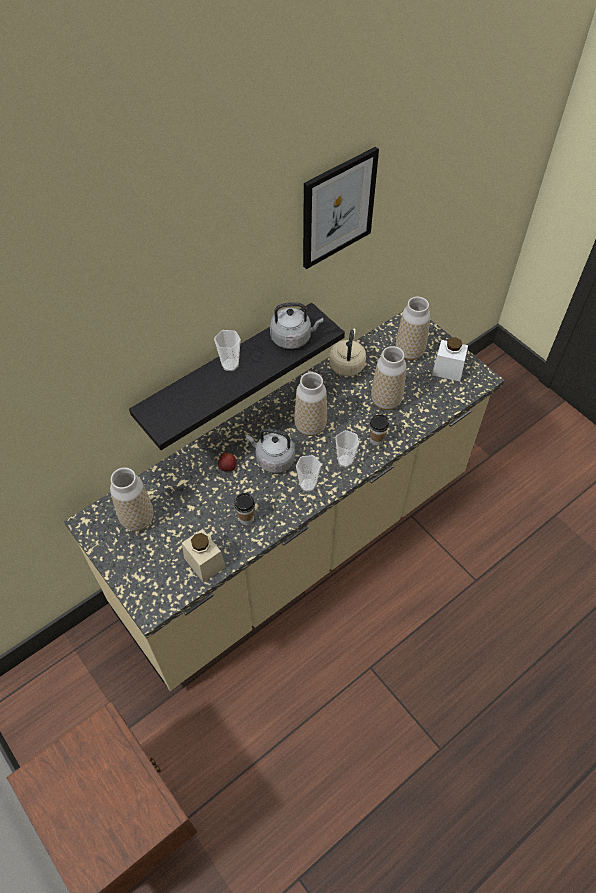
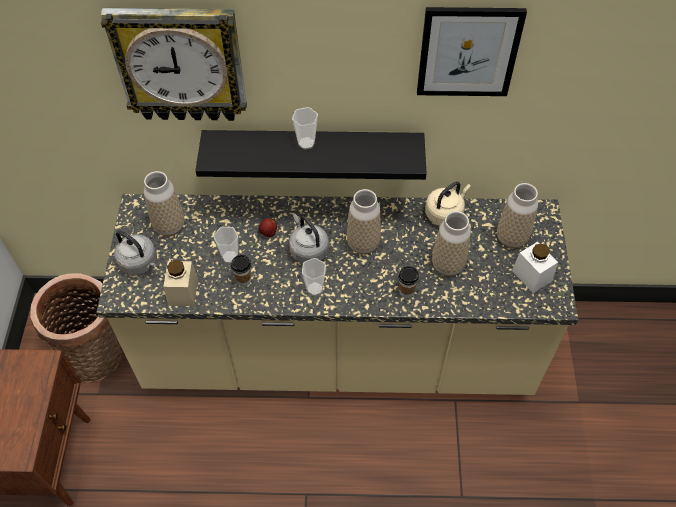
camera: 40 degrees right, 0 degrees up
grey kettle [270,302,324,349] -> grey kettle moved to [114,231,157,276]
cup [335,430,359,468] -> cup moved to [213,227,238,263]
none -> basket [30,273,121,383]
none -> wall clock [101,8,247,121]

